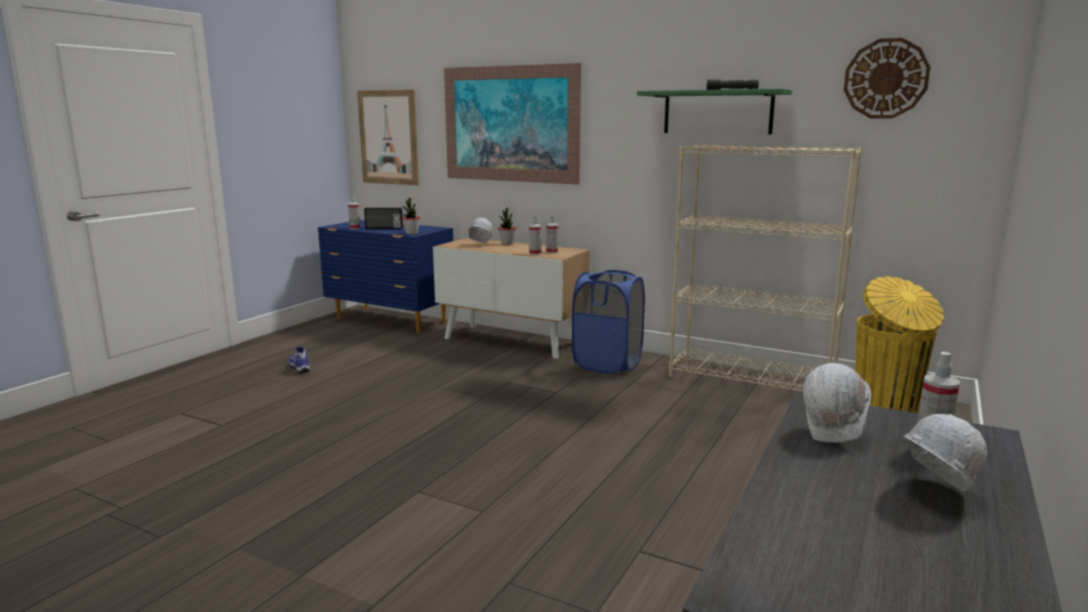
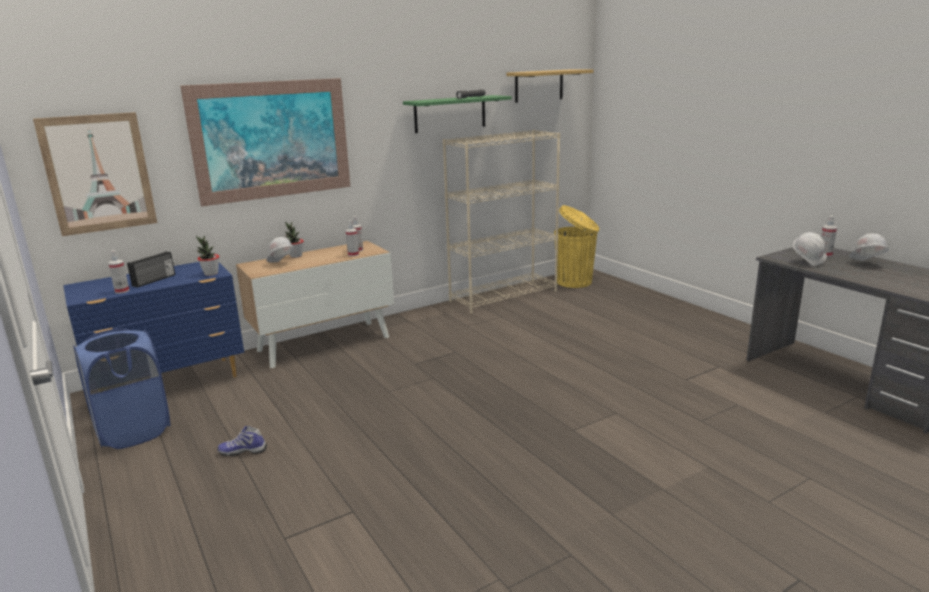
camera: 60 degrees left, 5 degrees up
blue laundry basket [572,270,645,374] -> blue laundry basket moved to [73,328,170,449]
wall clock [844,38,931,119] -> shelf [506,69,593,103]

